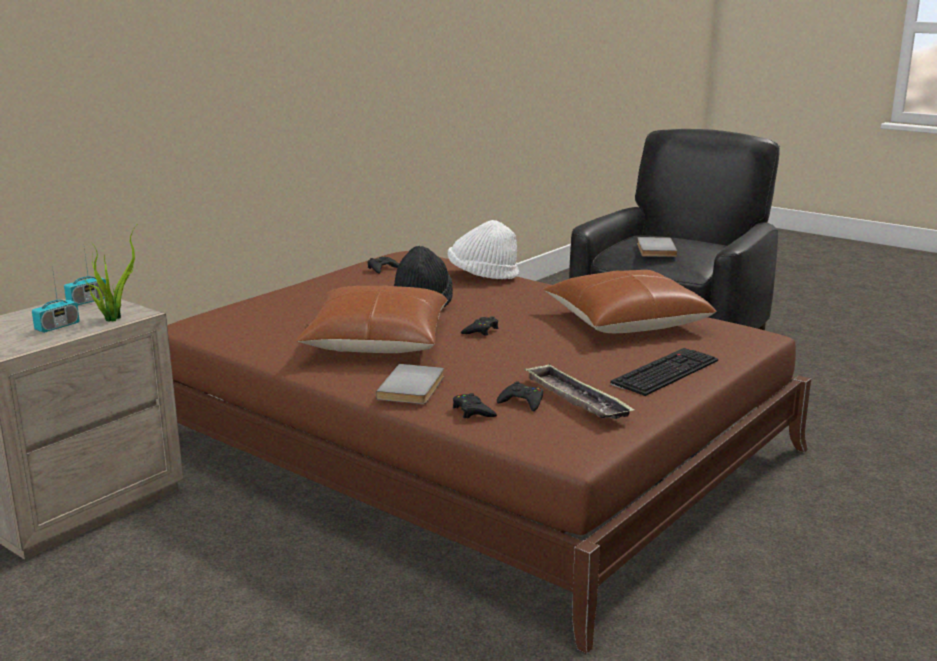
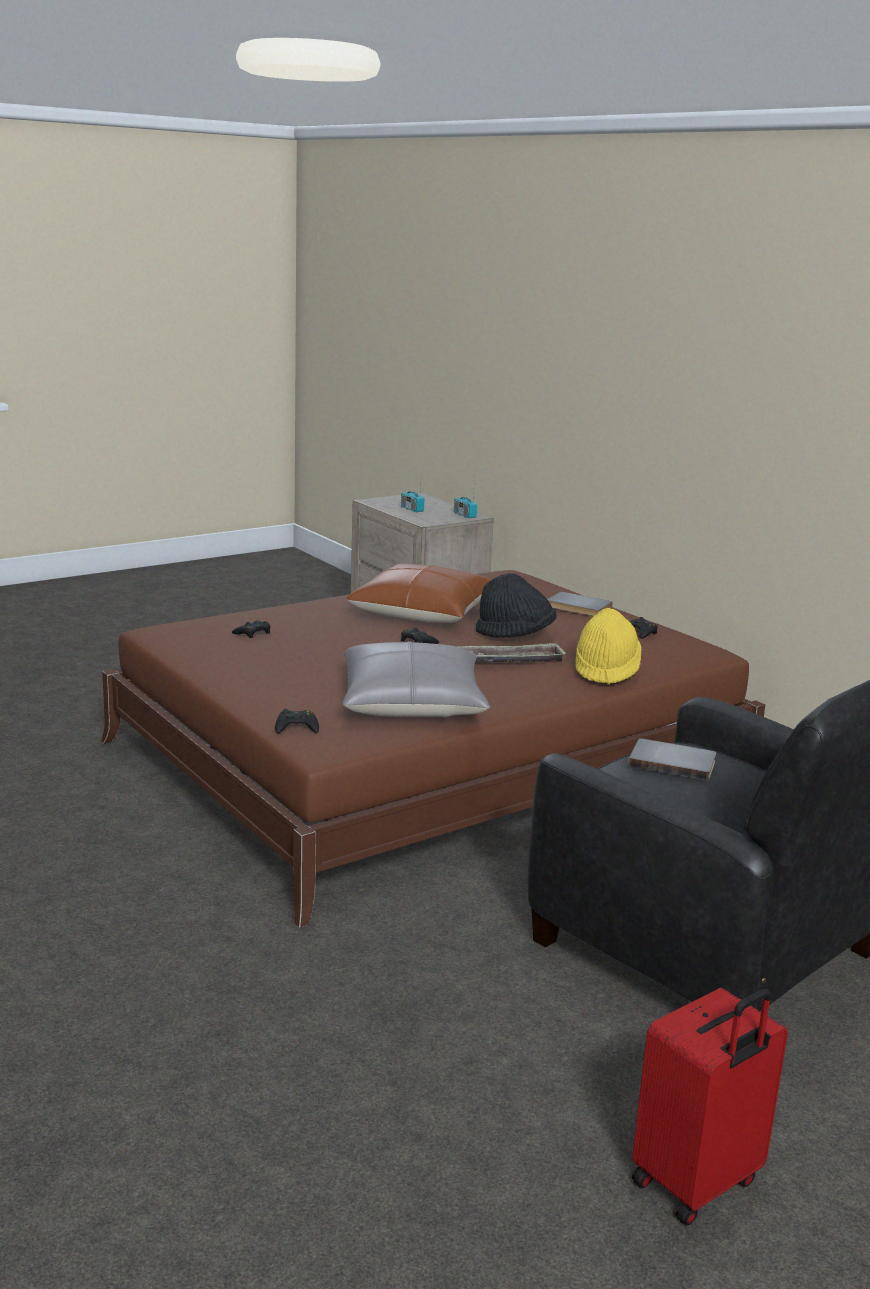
camera: 105 degrees right, 0 degrees up
potted plant [84,225,137,322] -> none
grey book [376,364,444,404] -> grey book moved to [547,591,613,616]
white hat [448,220,519,279] -> yellow hat [575,608,641,685]
black game controller [453,393,497,419] -> black game controller moved to [275,709,319,734]
tray [524,364,634,419] -> tray moved to [456,642,566,662]
brown pillow [543,270,717,333] -> grey pillow [342,641,490,717]
keyboard [610,348,718,396] -> none
none -> red suitcase [632,988,788,1225]

